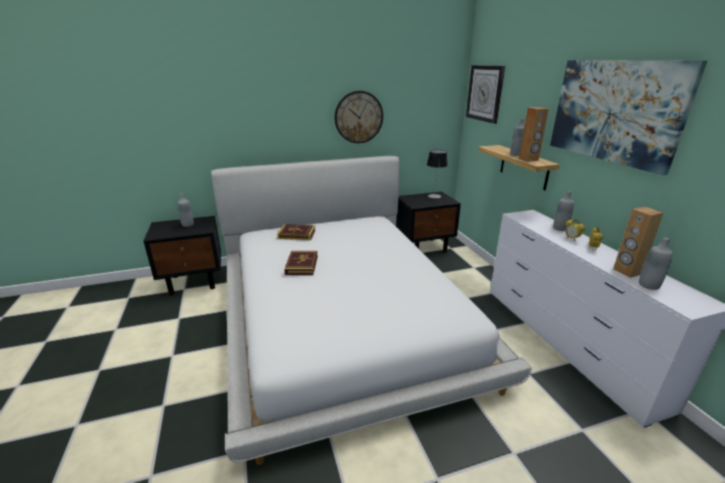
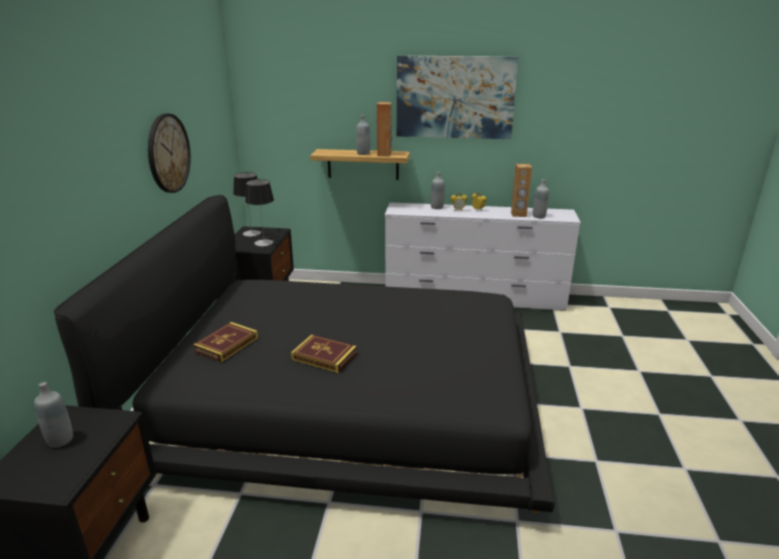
camera: 65 degrees left, 0 degrees up
white bed [211,156,532,465] -> black bed [54,195,555,513]
wall clock [466,65,505,124] -> none
none -> table lamp [245,179,274,246]

